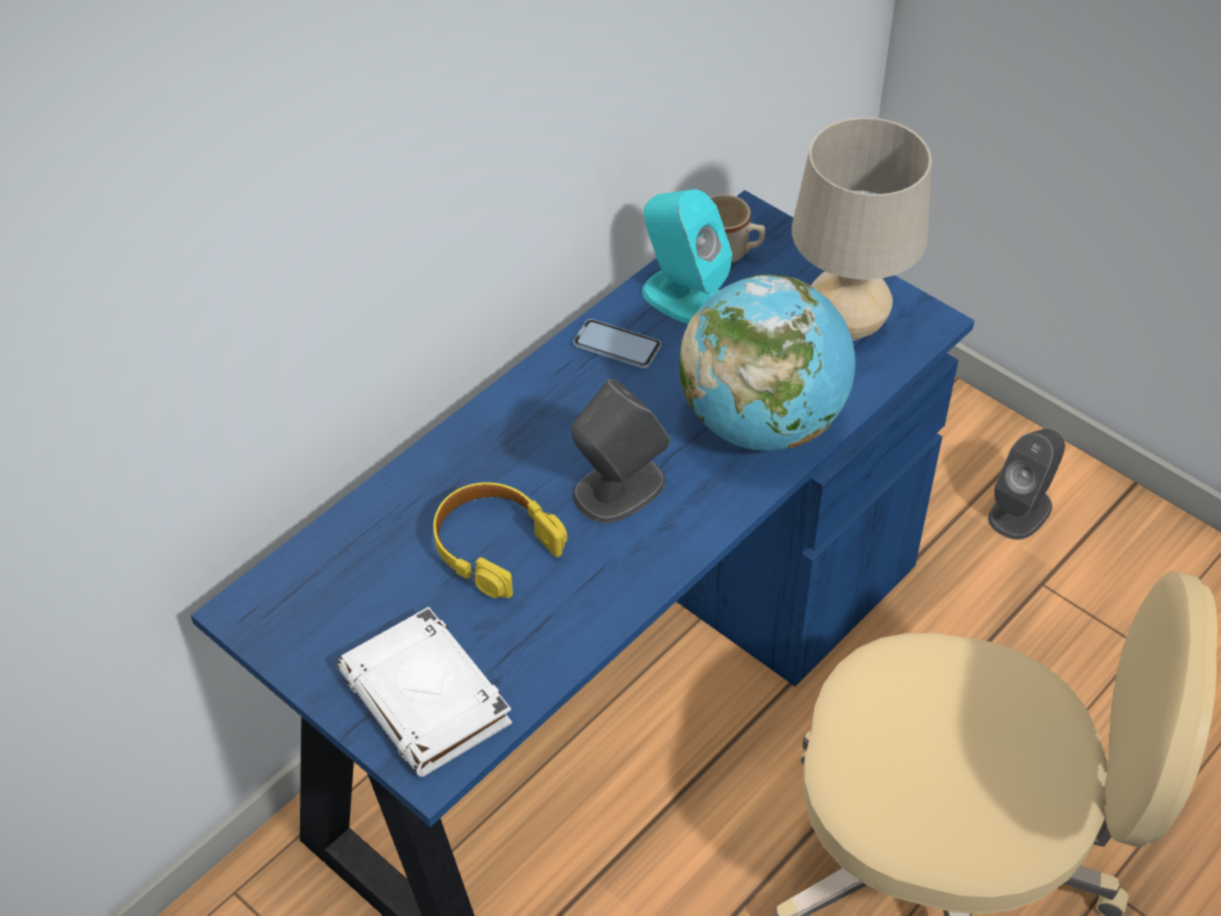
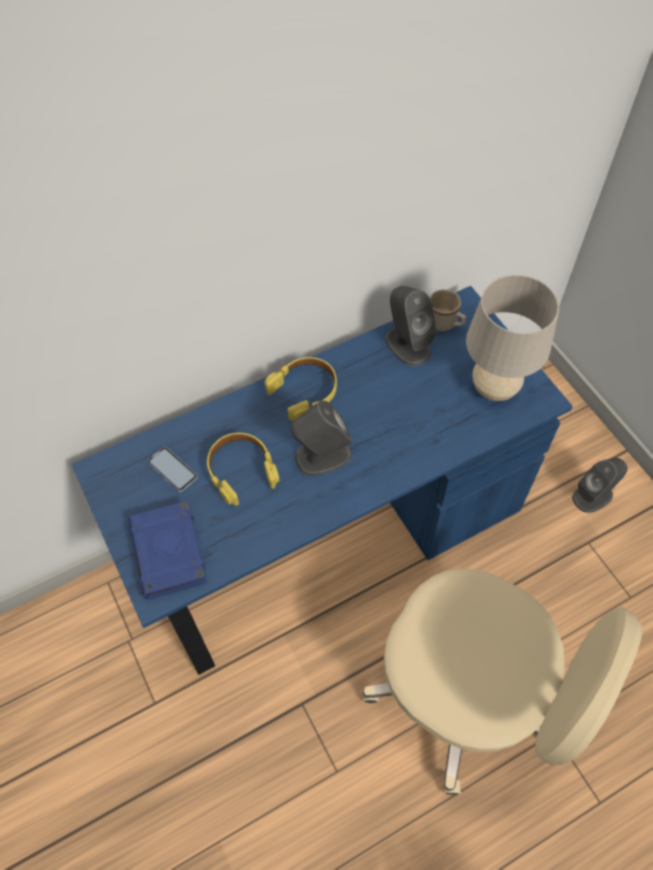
camera: 20 degrees right, 10 degrees up
white book [337,607,512,777] -> blue book [128,501,207,599]
phone [573,319,661,369] -> phone moved to [147,447,198,492]
turquoise speaker [642,189,732,324] -> grey speaker [385,286,437,366]
globe [679,275,855,451] -> none
none -> yellow headphones [265,357,337,421]

